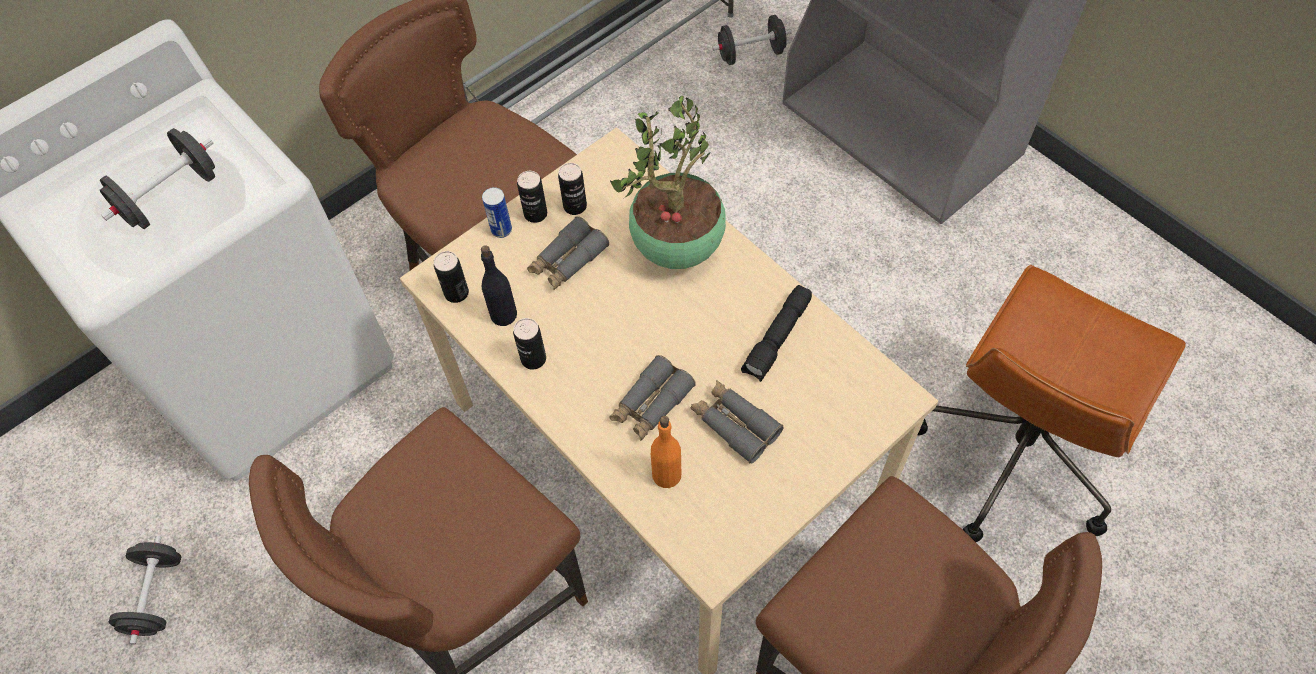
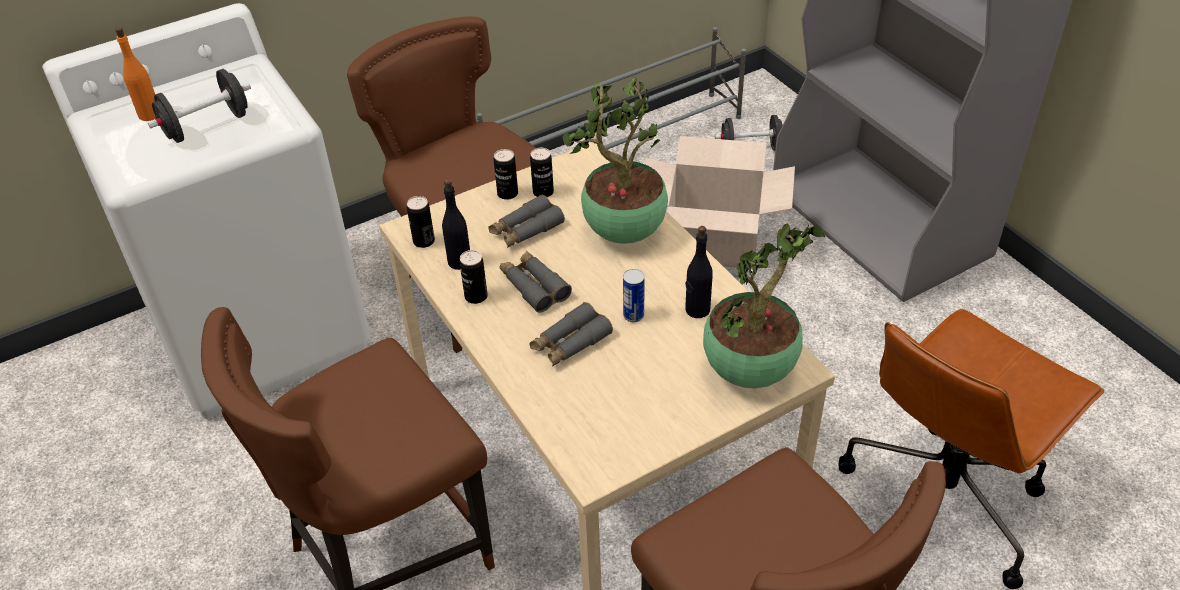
camera: 10 degrees right, 15 degrees down
black dumbbell [109,536,181,645] -> none
can [482,187,512,238] -> can moved to [623,269,645,322]
orange bottle [651,416,681,488] -> orange bottle moved to [115,27,156,121]
grey binoculars [691,380,783,463] -> grey binoculars moved to [500,251,572,313]
black flashlight [741,285,812,382] -> black bottle [685,226,713,318]
none -> cardboard box [644,136,795,269]
none -> potted plant [703,224,825,388]

